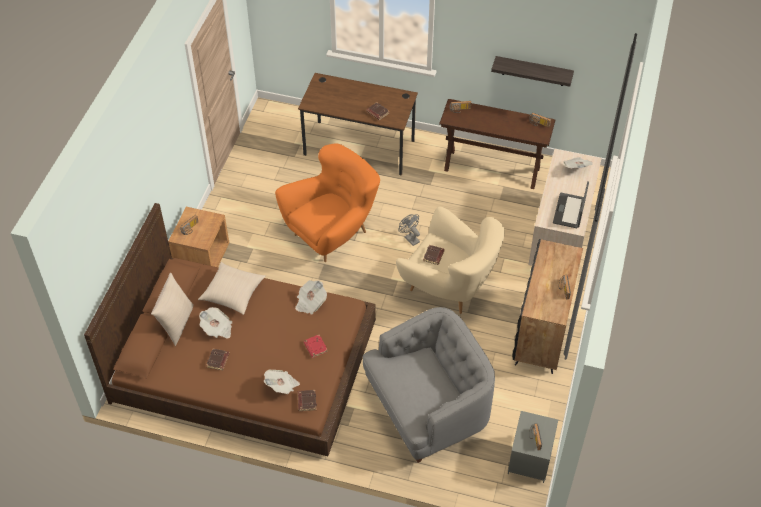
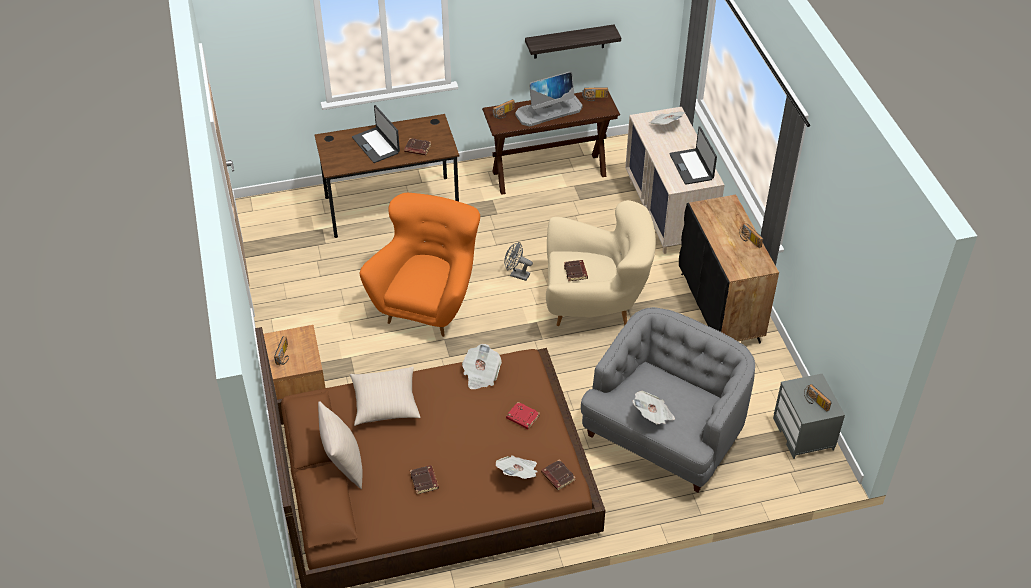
camera: 30 degrees left, 5 degrees down
newspaper [199,307,232,339] -> newspaper moved to [632,391,675,425]
none -> laptop [352,105,400,163]
none -> monitor [515,72,583,126]

